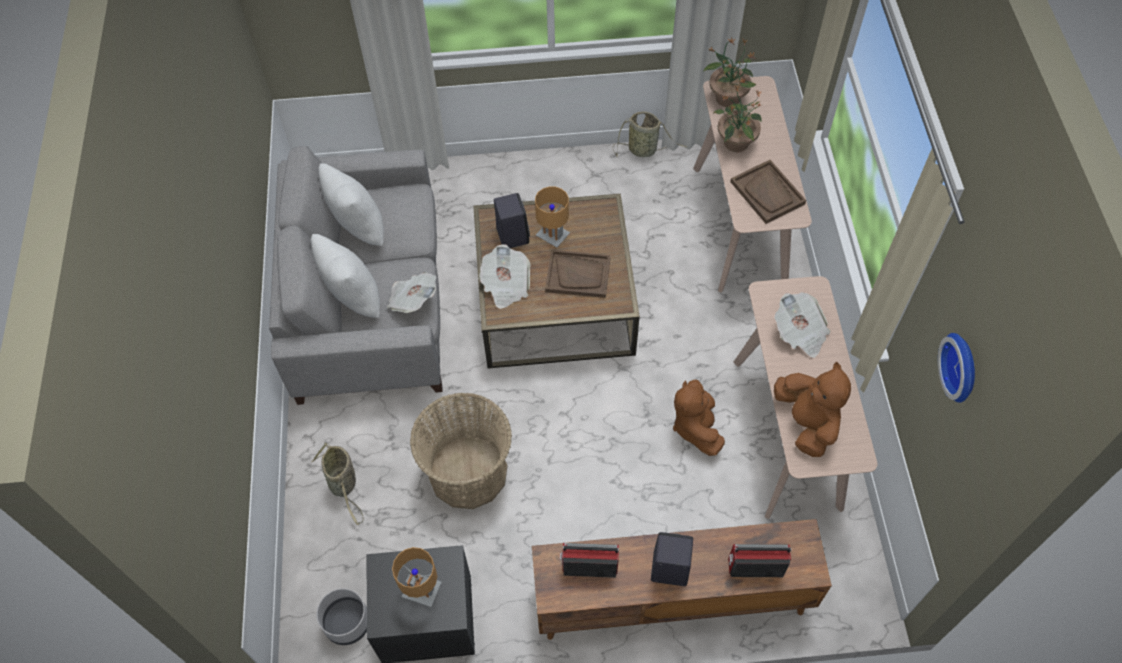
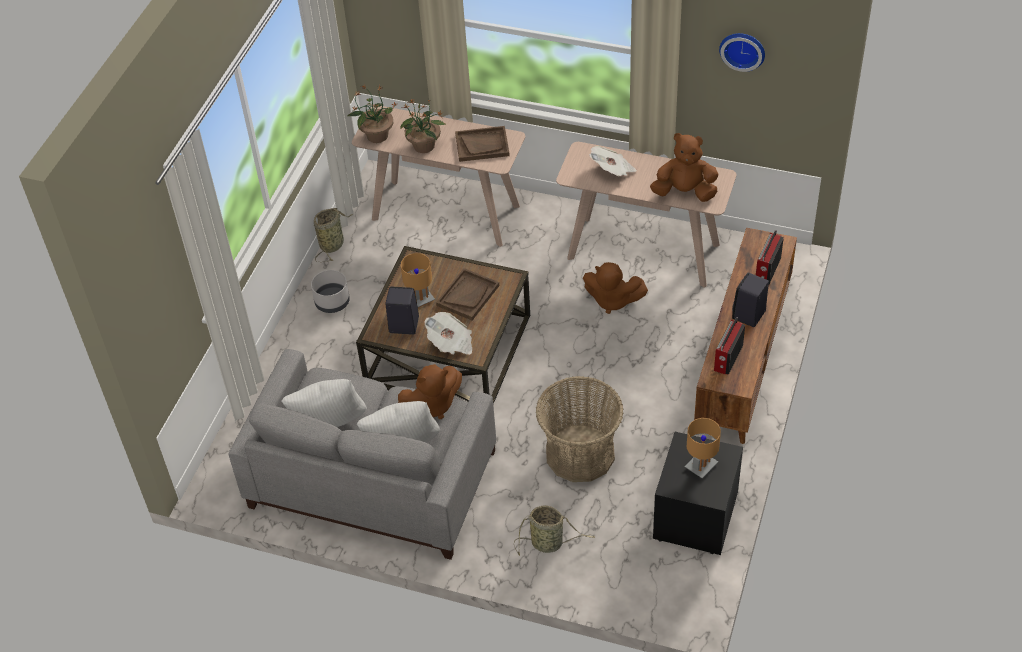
camera: 65 degrees left, 10 degrees down
grey planter [316,588,367,645] -> grey planter moved to [311,270,350,313]
newspaper [387,272,437,313] -> brown plush toy [398,364,462,419]

